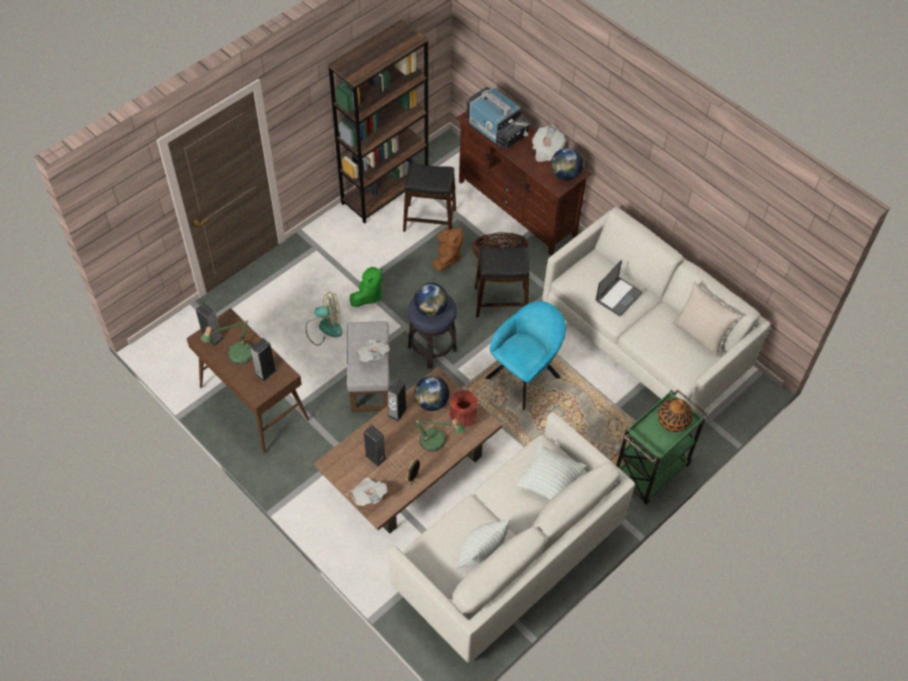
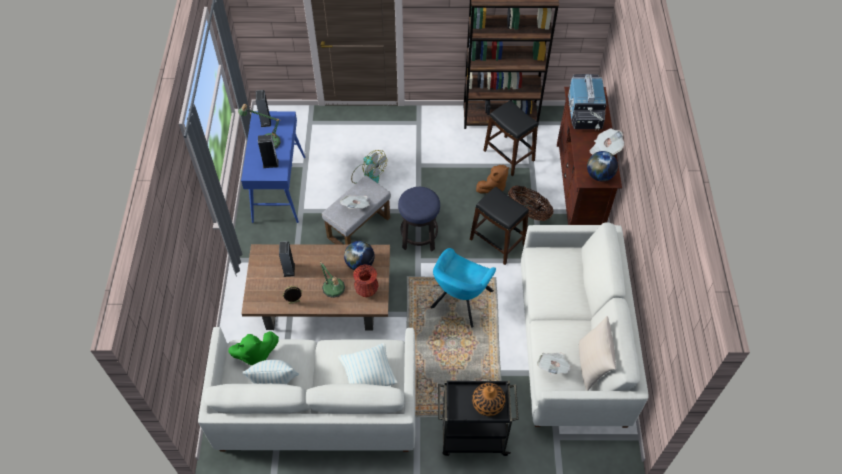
camera: 45 degrees right, 0 degrees up
brown console table [186,308,309,453] -> blue console table [241,111,305,223]
green plush toy [350,267,382,307] -> green plush toy moved to [229,331,279,365]
newspaper [350,478,388,506] -> newspaper moved to [537,353,571,375]
speaker [387,379,407,421] -> none
globe [414,283,448,317] -> none
turquoise armchair [485,301,566,410] -> turquoise armchair turned 120 degrees clockwise [430,248,496,328]
laptop [595,260,643,317] -> none
green cart [616,389,707,505] -> black cart [438,380,519,456]

